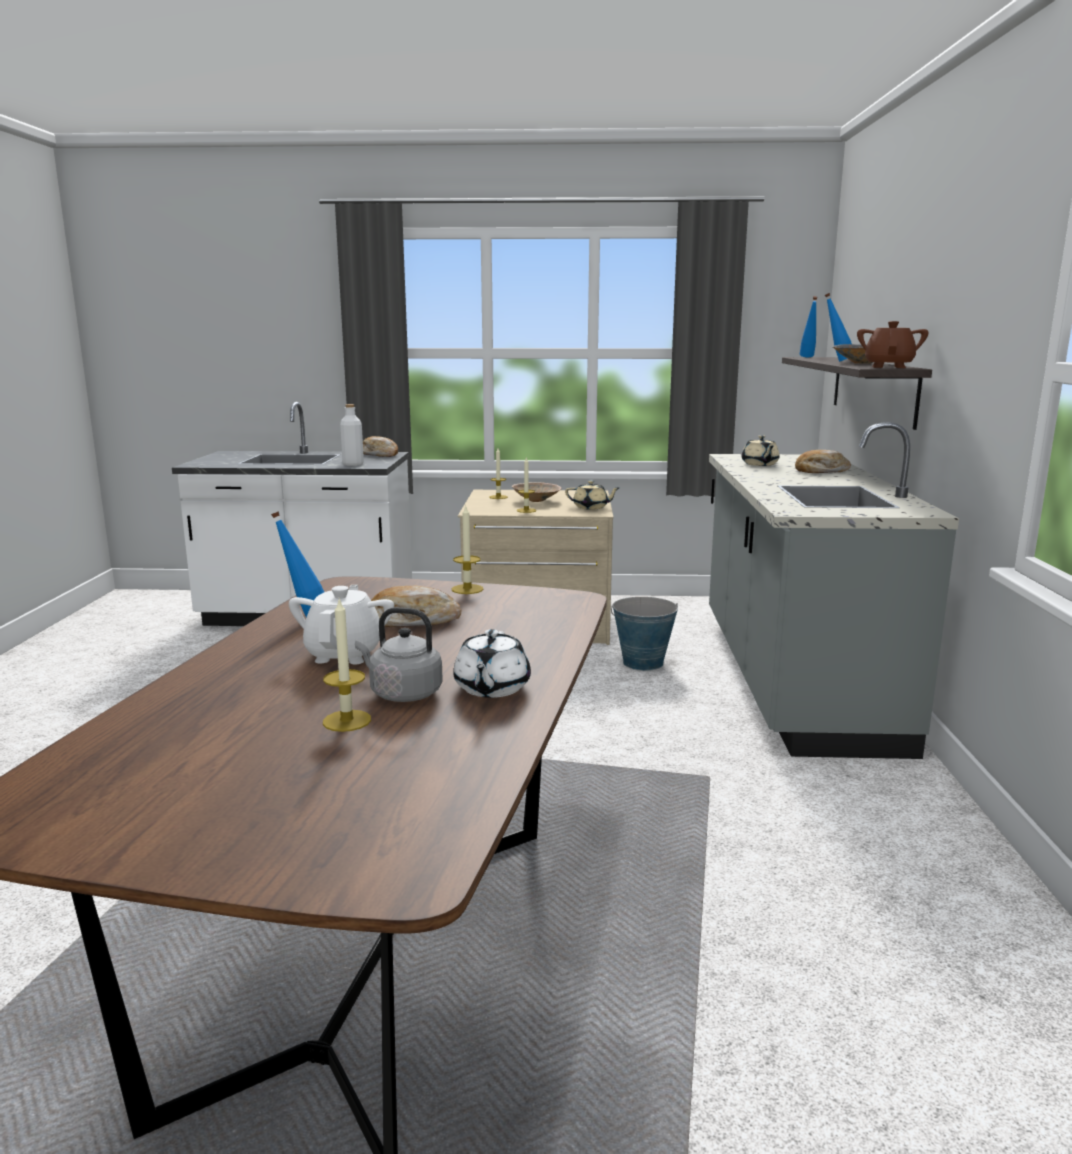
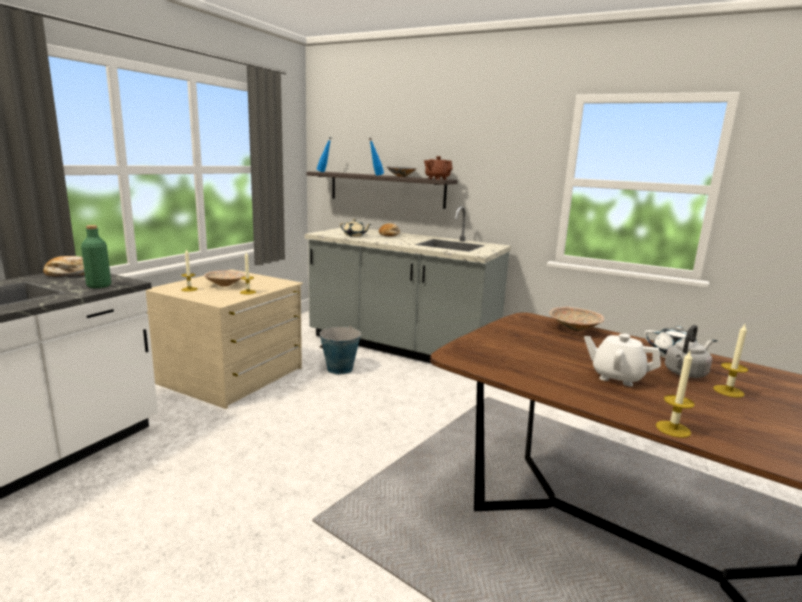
camera: 65 degrees left, 0 degrees up
blue bottle [271,511,324,617] -> none
white bottle [340,404,364,466] -> green bottle [81,225,111,288]
bread [371,586,461,627] -> none
candle [452,504,484,594] -> candle moved to [656,351,695,438]
beige teapot [565,481,619,510] -> none
none -> beige bowl [549,307,604,331]

